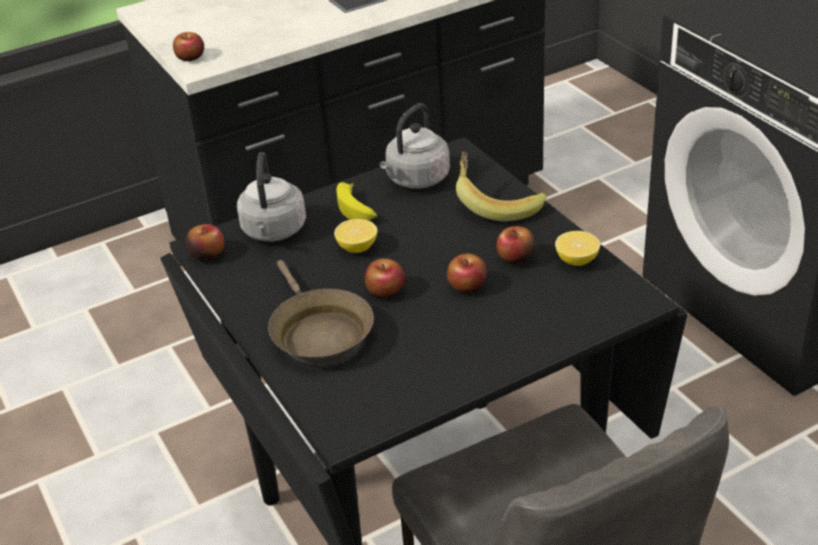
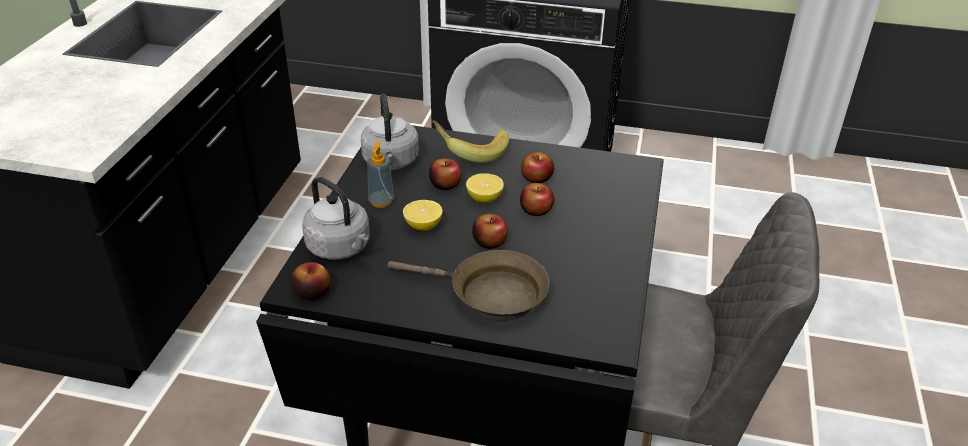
camera: 50 degrees left, 0 degrees up
apple [173,32,204,61] -> apple moved to [429,158,462,190]
banana [337,182,377,221] -> soap dispenser [367,141,394,208]
lemon [555,231,600,266] -> lemon moved to [466,173,504,203]

